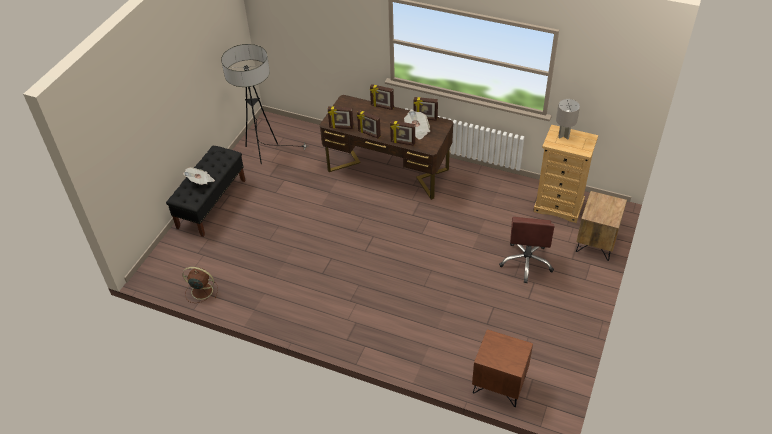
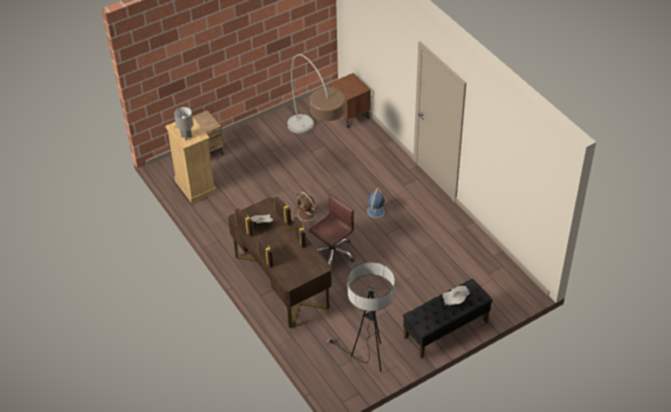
camera: 145 degrees left, 0 degrees up
brown fan [182,267,218,303] -> brown fan moved to [294,192,320,224]
picture frame [328,106,353,129] -> none
brown office chair [499,217,555,283] -> brown office chair moved to [309,194,355,266]
none -> floor lamp [287,54,346,134]
none -> blue fan [363,188,388,222]

